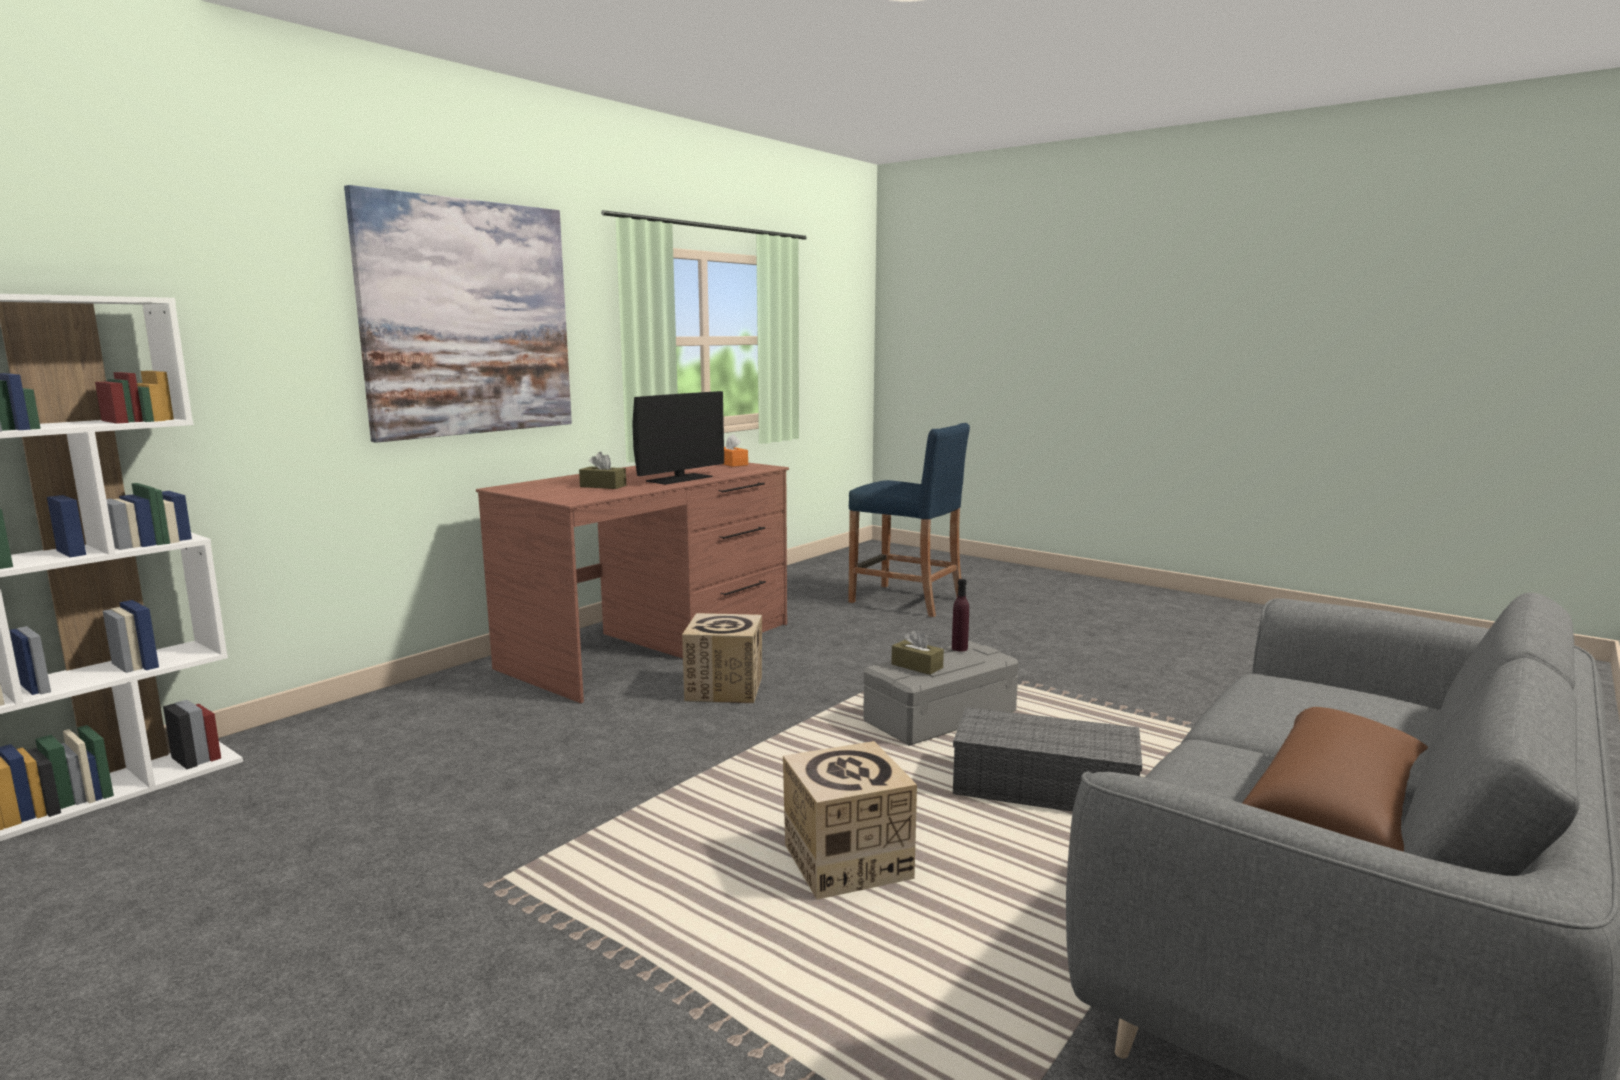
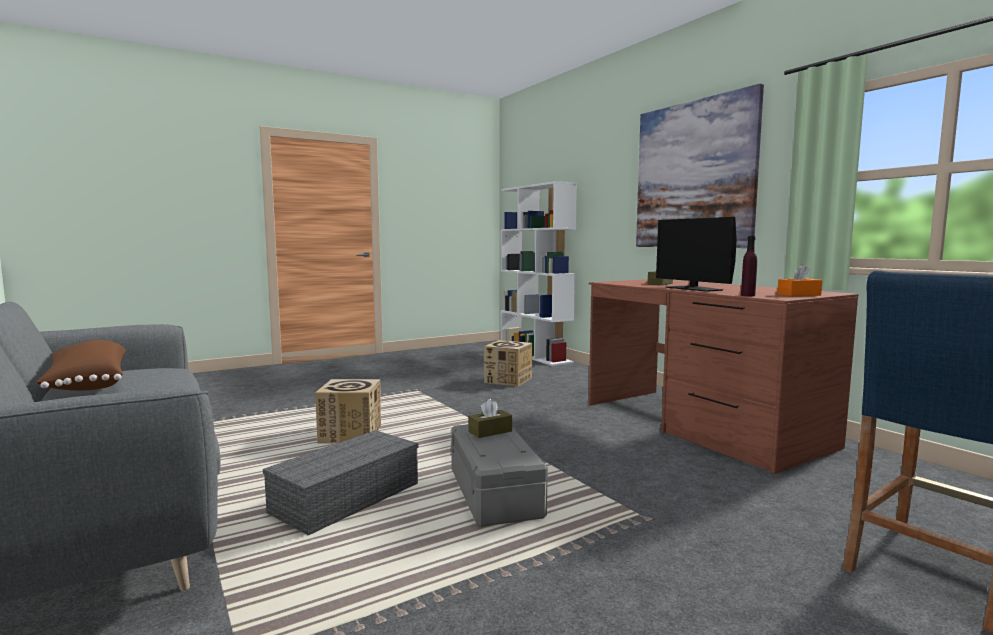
camera: 110 degrees right, 5 degrees down
cardboard box [682,613,762,703] -> cardboard box moved to [484,340,532,386]
purple bottle [952,579,969,652] -> purple bottle moved to [741,236,757,296]

